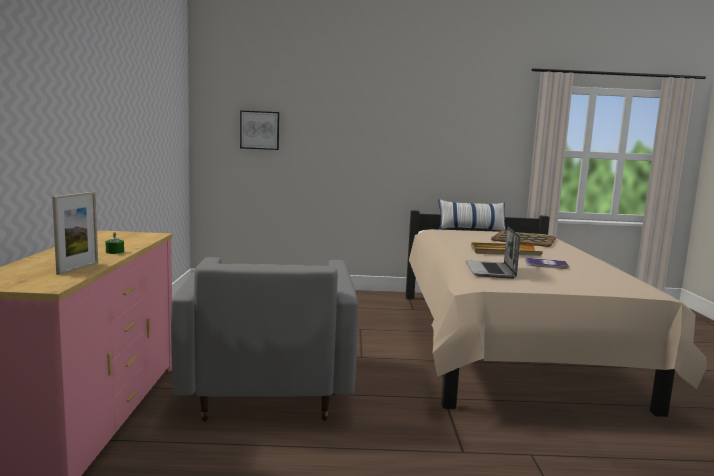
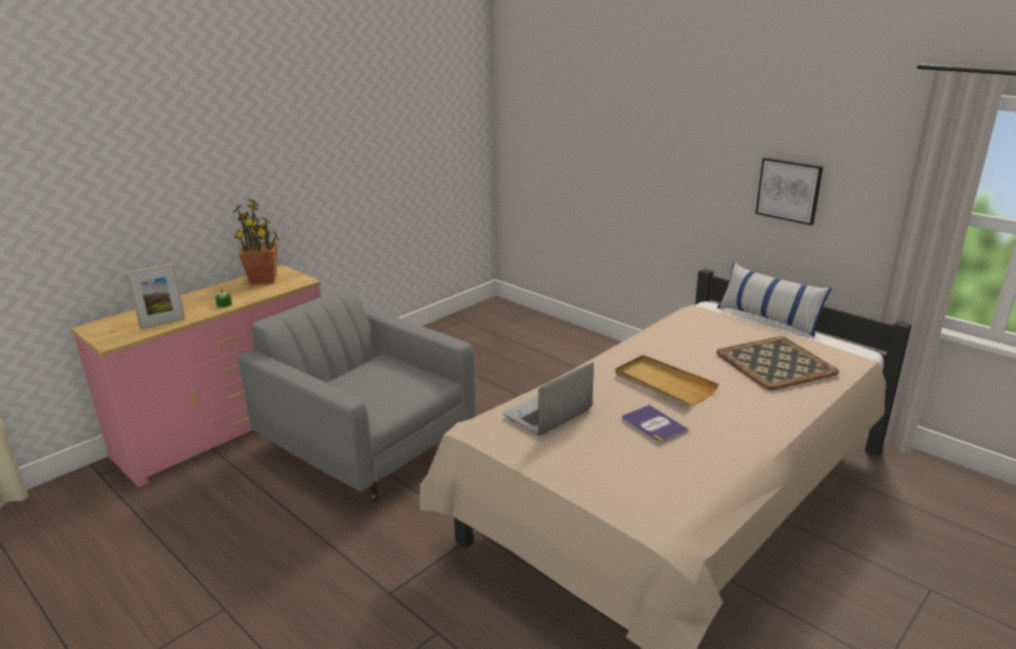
camera: 45 degrees right, 15 degrees up
grey armchair [171,257,358,421] -> grey armchair turned 90 degrees clockwise [238,288,476,502]
picture [240,110,279,150] -> picture moved to [755,157,823,225]
none -> potted plant [233,199,279,284]

